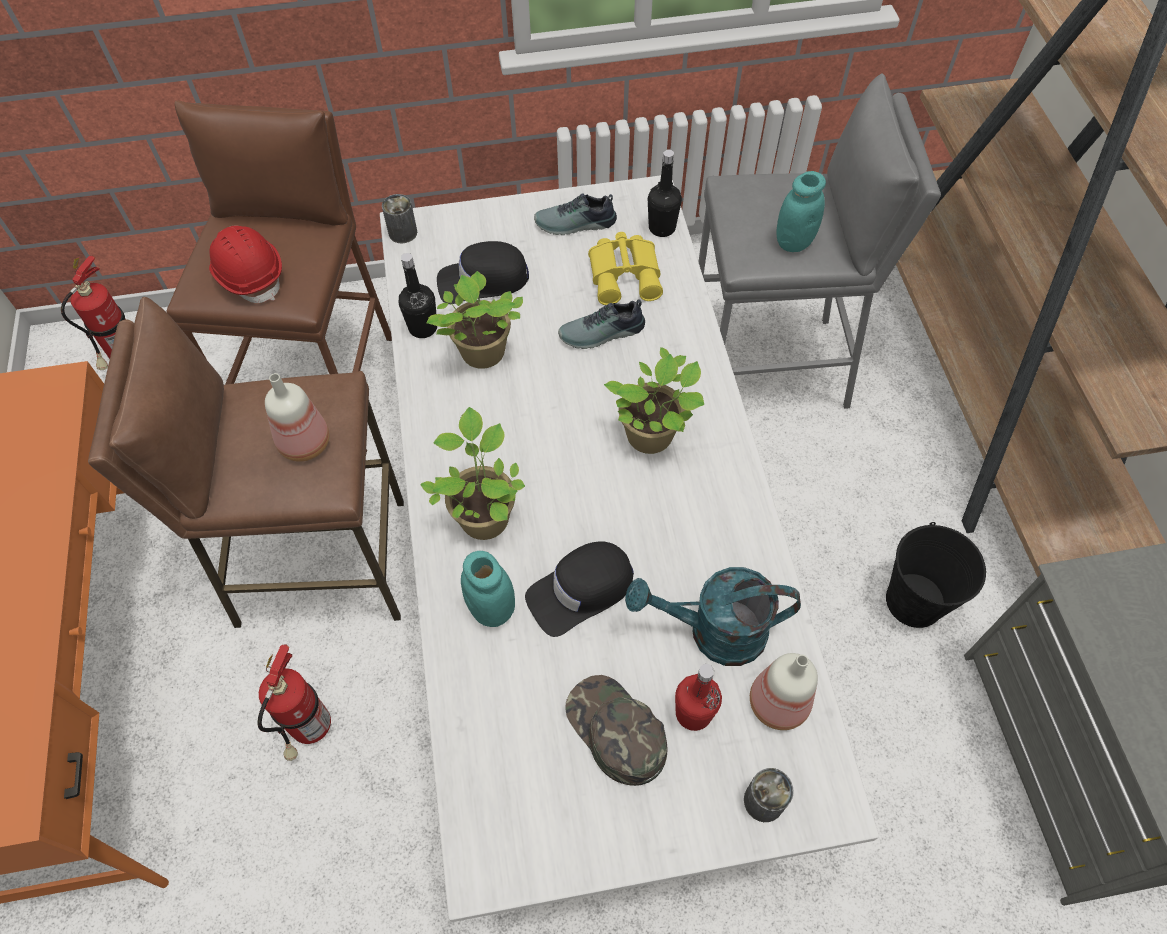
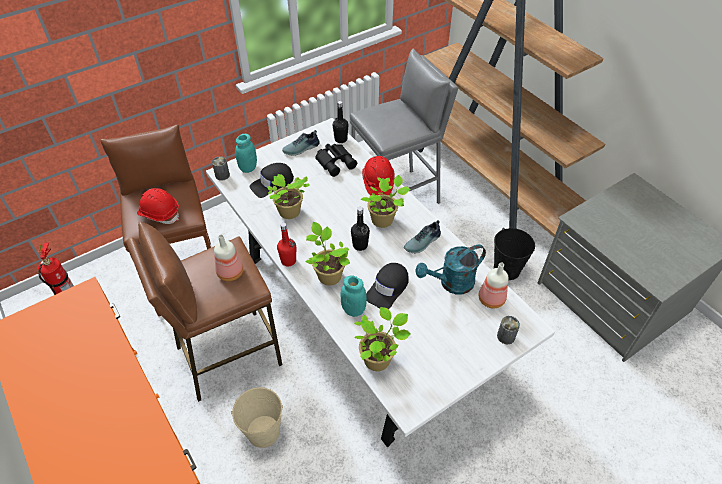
camera: 25 degrees left, 10 degrees down
fire extinguisher [257,644,331,761] -> beige bucket [231,387,283,448]
black bottle [399,253,437,338] -> black bottle moved to [351,207,370,251]
shoe [558,299,645,349] -> shoe moved to [404,220,441,253]
green cap [565,675,667,786] -> none
yellow binoculars [588,232,663,305] -> black binoculars [315,144,357,177]
red bottle [675,664,722,731] -> red bottle moved to [277,222,296,267]
turquoise jar [777,171,826,252] -> turquoise jar moved to [235,134,257,173]
none -> potted plant [354,307,411,371]
none -> red hard hat [362,156,394,195]

